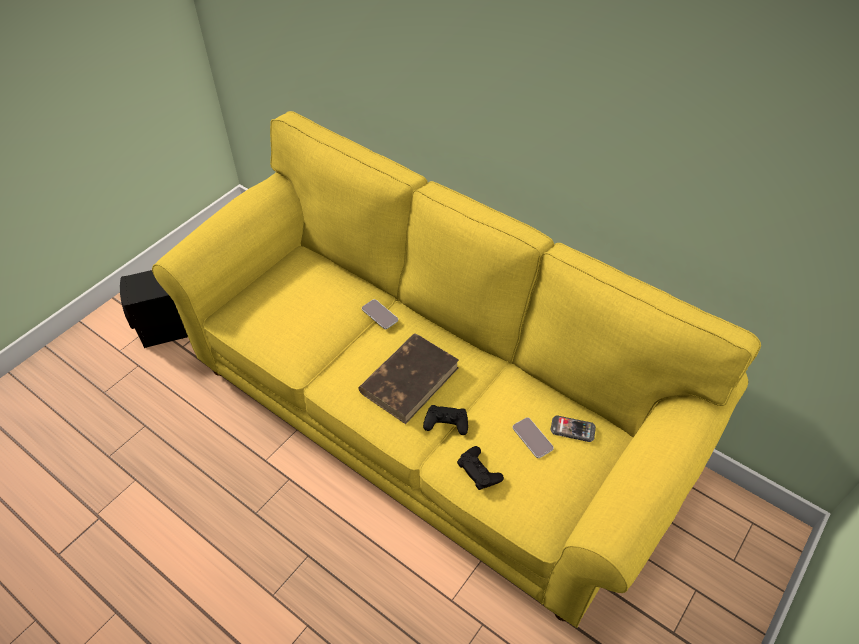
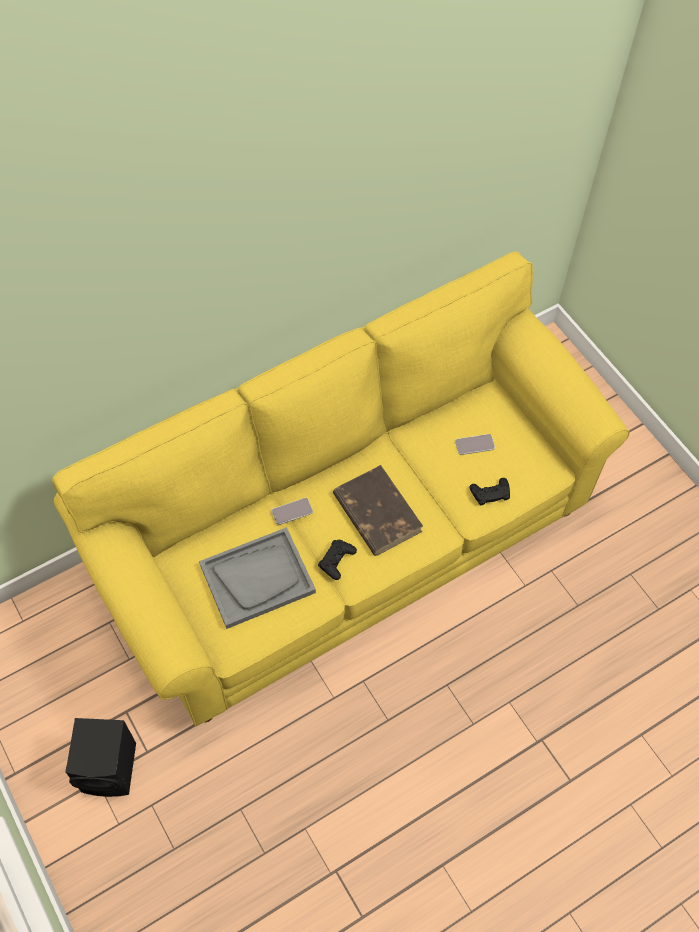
camera: 70 degrees left, 10 degrees up
black game controller [423,405,468,435] -> black game controller moved to [318,540,357,580]
phone [551,415,596,442] -> none
none -> grey tray [199,527,316,629]

